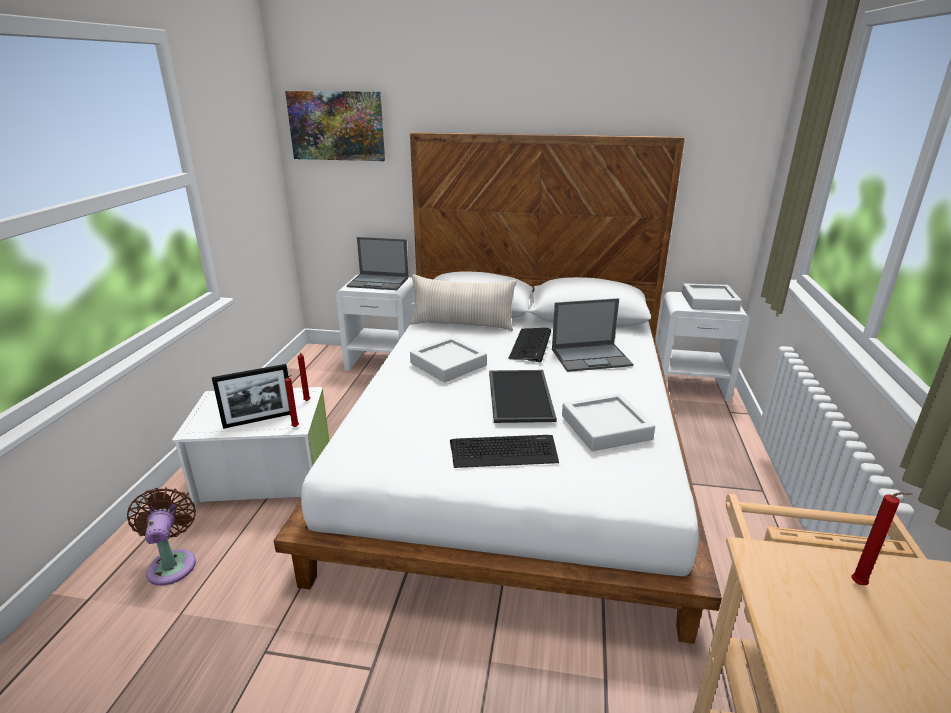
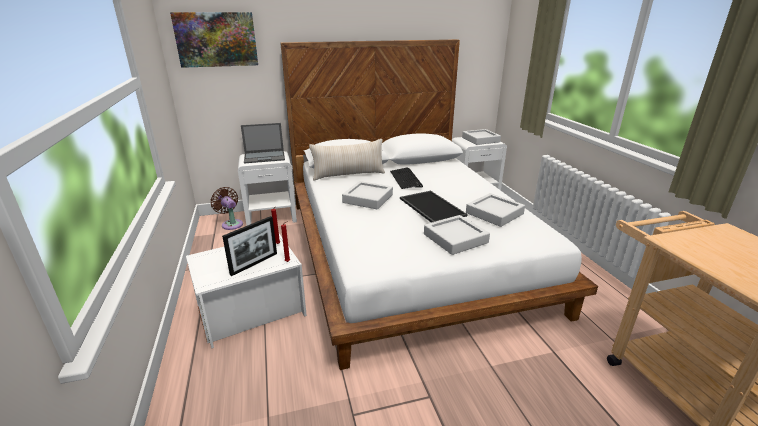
camera: 25 degrees left, 0 degrees up
brown fan [127,487,196,586] -> brown fan moved to [211,187,243,230]
keyboard [450,435,559,468] -> grey tray [424,215,490,255]
laptop [552,298,633,372] -> none
red candle [852,492,913,585] -> none

